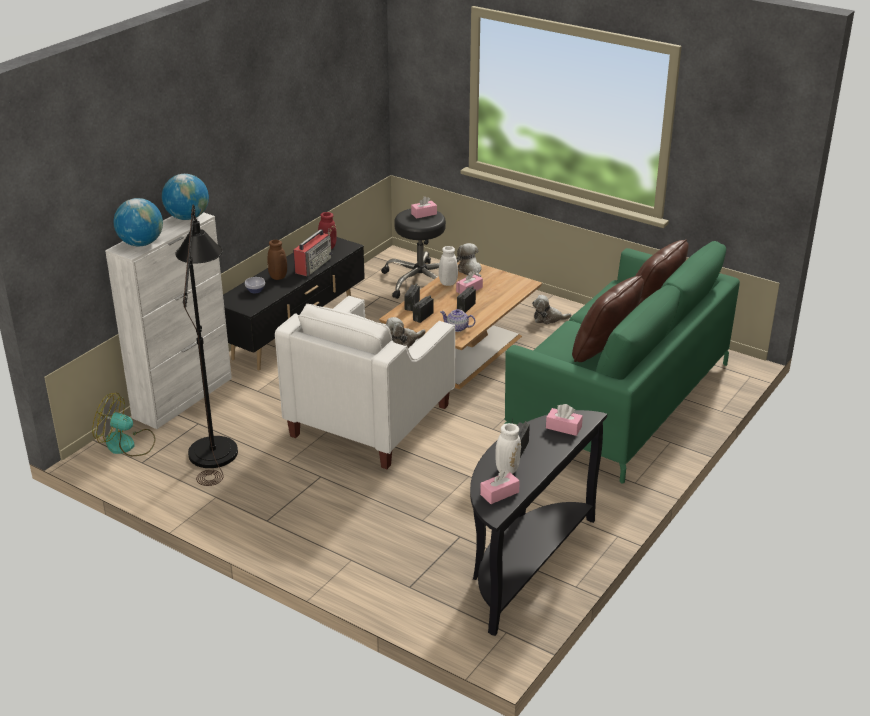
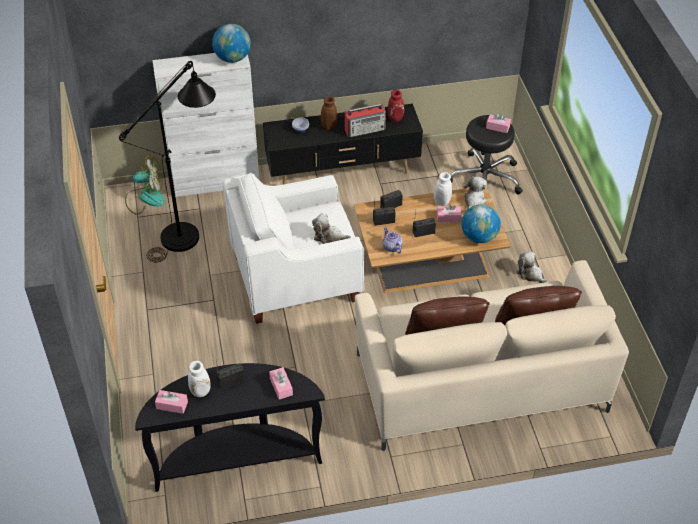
camera: 45 degrees right, 15 degrees up
fan [92,393,156,456] -> fan turned 120 degrees clockwise [125,155,165,214]
globe [114,198,163,246] -> globe moved to [461,204,501,243]
green sofa [504,241,740,483] -> beige sofa [355,260,629,451]

